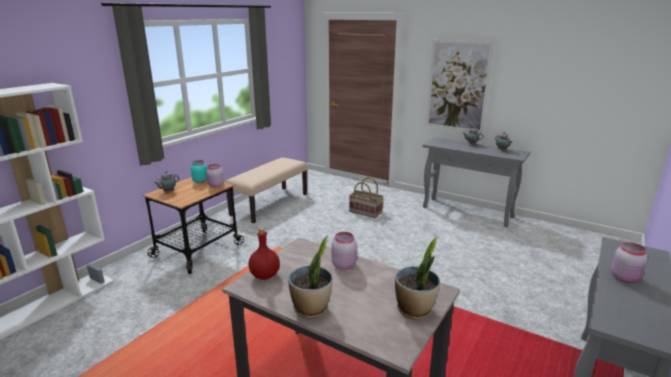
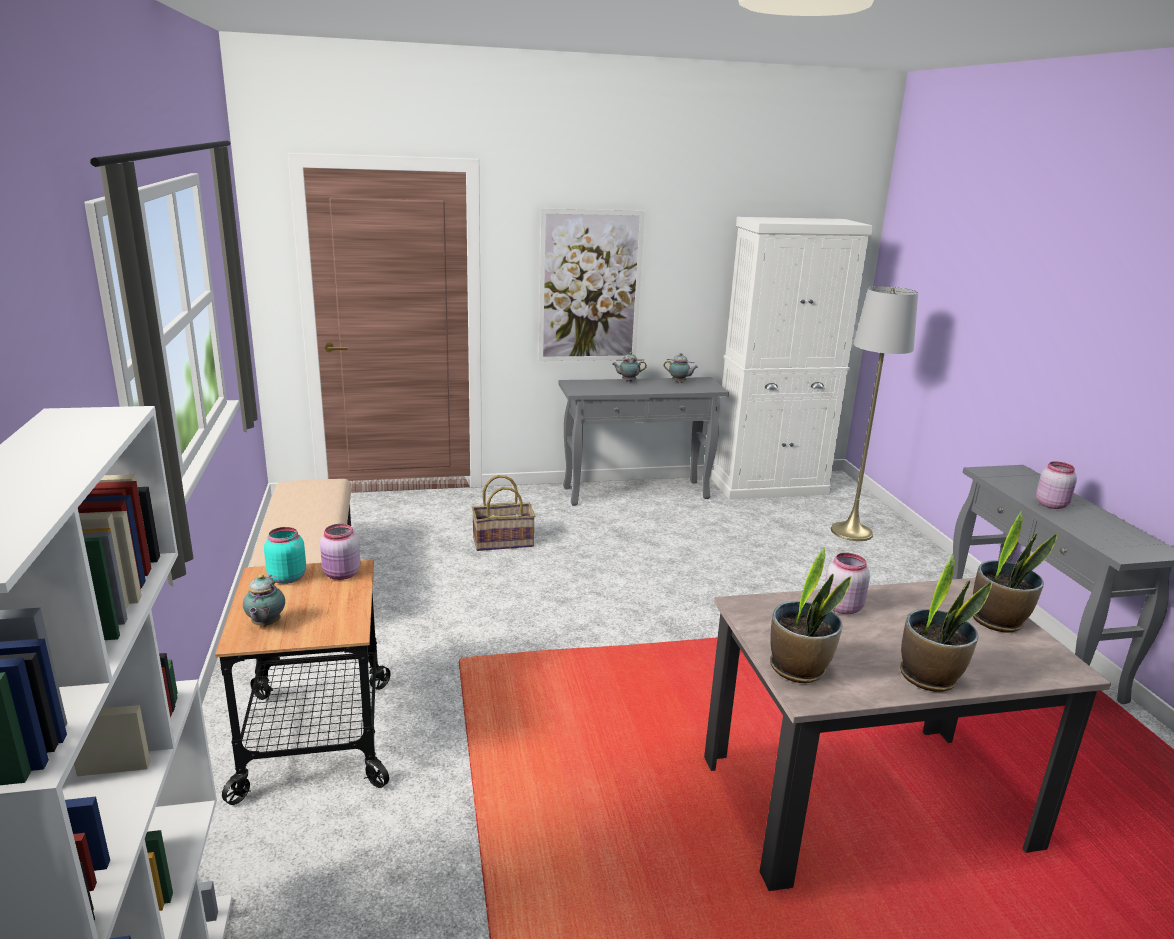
camera: 45 degrees left, 0 degrees up
red bottle [248,228,280,280] -> potted plant [770,547,851,683]
none -> white cabinet [711,217,873,500]
none -> grey floor lamp [831,286,918,541]

